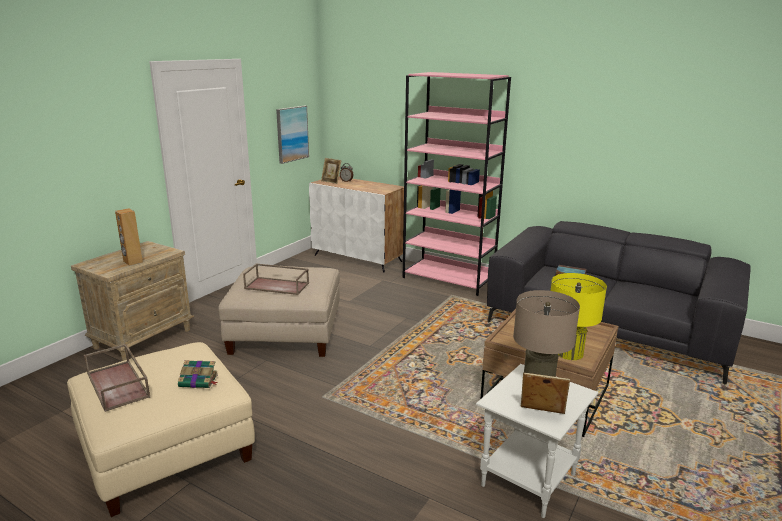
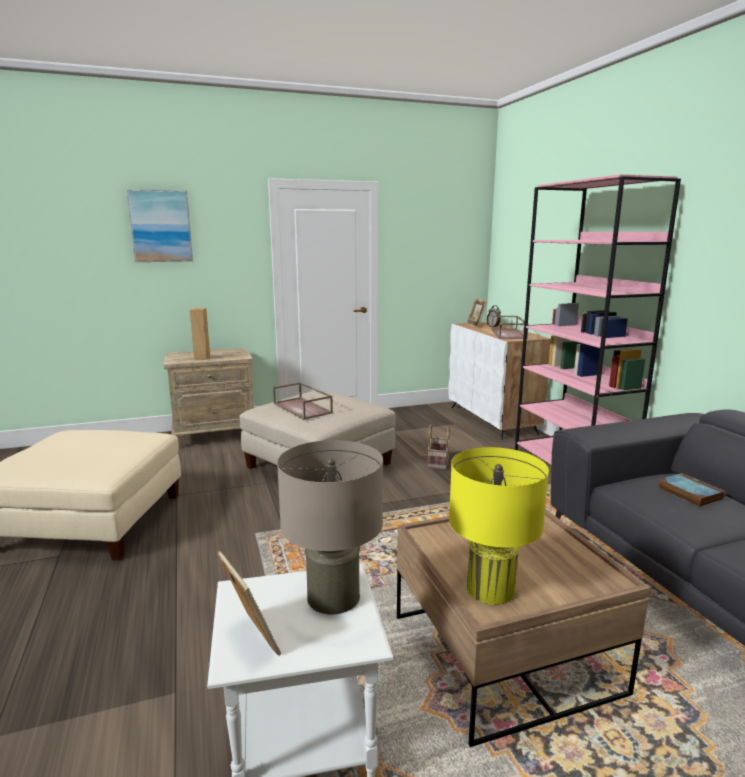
camera: 40 degrees right, 5 degrees down
brown tray [84,344,150,412] -> brown tray moved to [491,316,529,339]
book [178,360,218,388] -> none
picture [276,106,309,164] -> picture moved to [126,189,193,262]
none -> basket [428,425,450,470]

